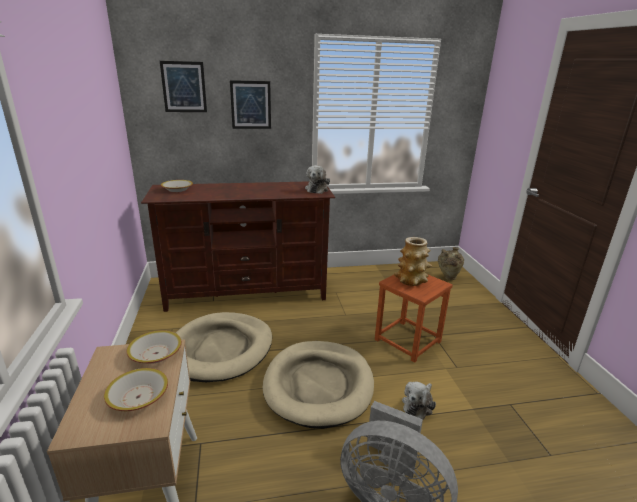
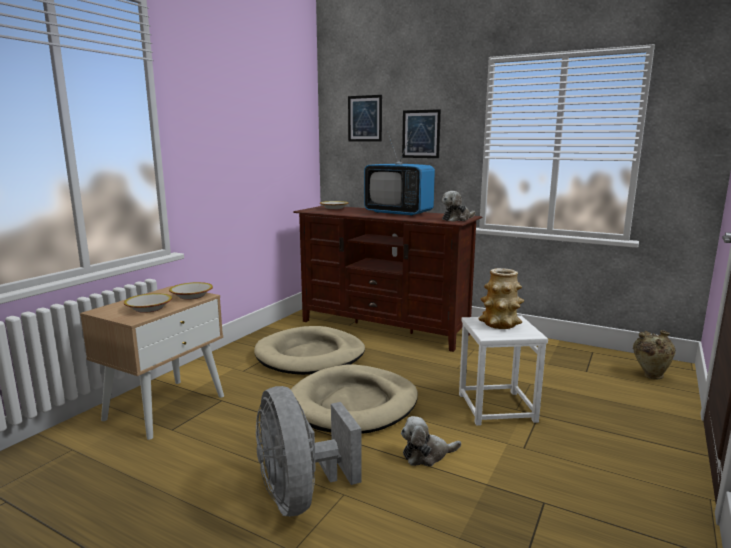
camera: 40 degrees right, 10 degrees down
brown stool [375,275,453,363] -> white stool [459,316,548,426]
none -> television [364,130,435,216]

